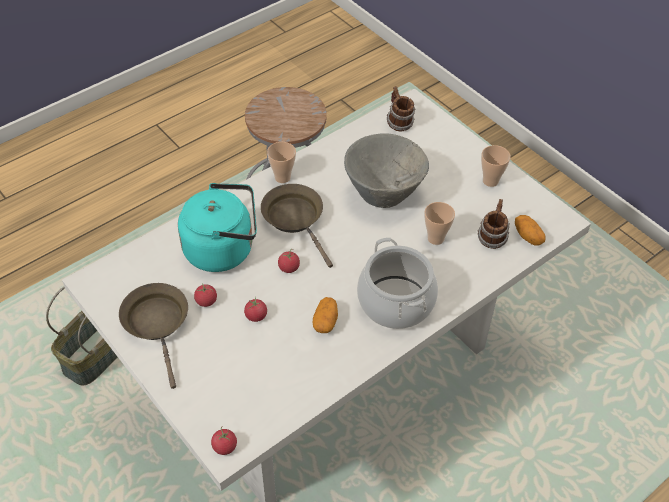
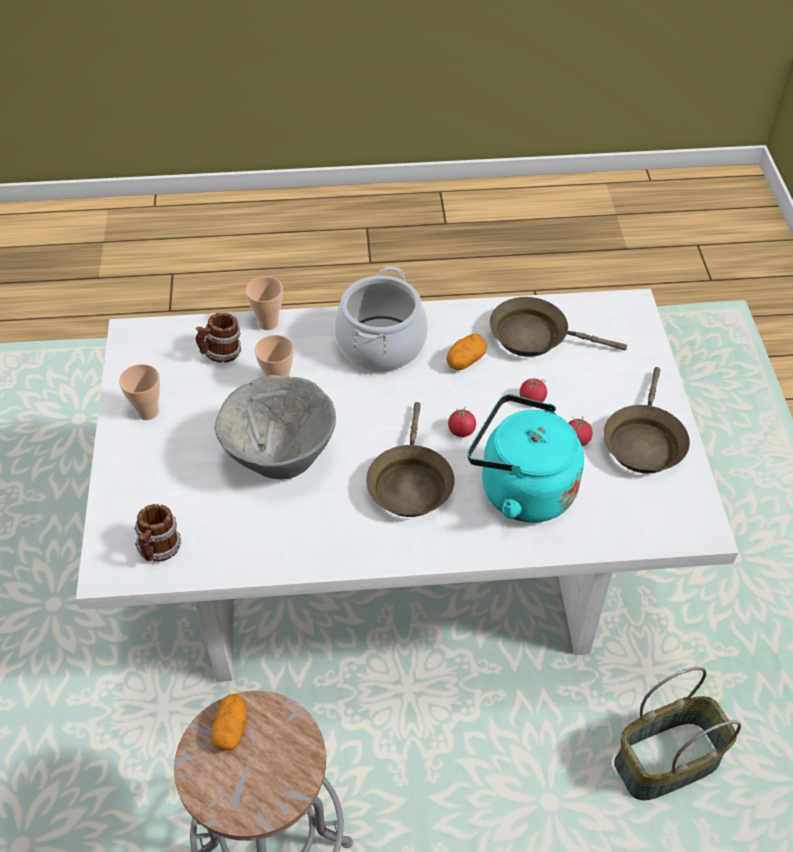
camera: 145 degrees left, 0 degrees up
tomato [211,426,237,455] -> none
cup [267,142,296,183] -> cup moved to [245,277,283,330]
potato [515,215,546,246] -> potato moved to [211,694,247,751]
none -> brown frying pan [490,297,627,357]

